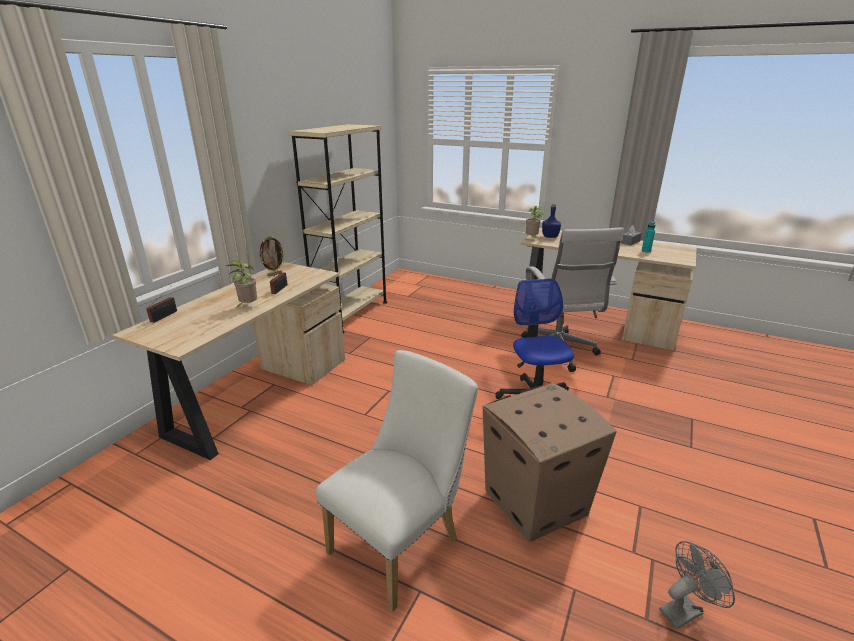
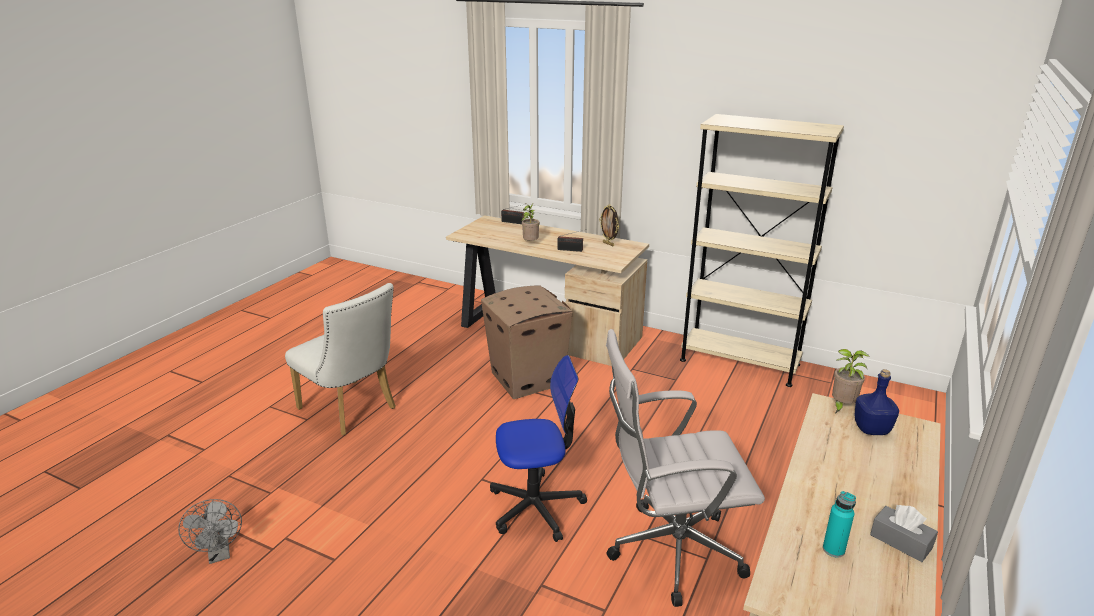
camera: 90 degrees right, 0 degrees up
cardboard box [483,383,617,542] -> cardboard box moved to [481,285,573,399]

